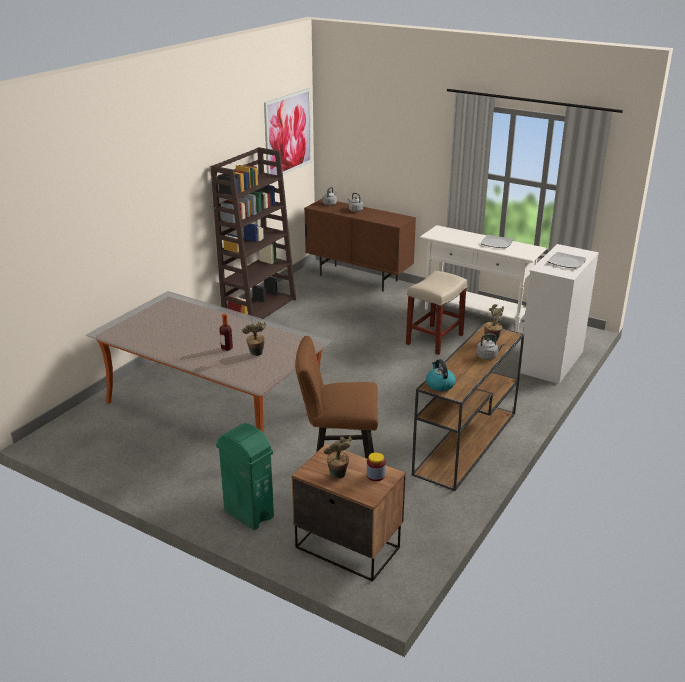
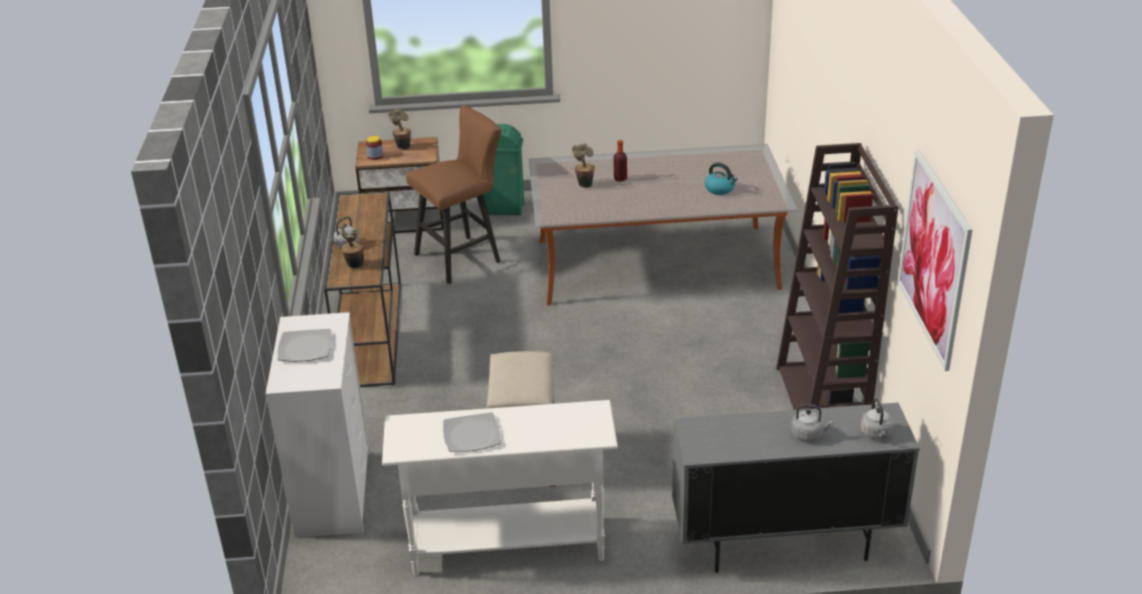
camera: 145 degrees right, 5 degrees up
brown cabinet [304,198,416,292] -> grey cabinet [672,403,920,573]
kettle [426,359,456,391] -> kettle moved to [705,163,738,195]

